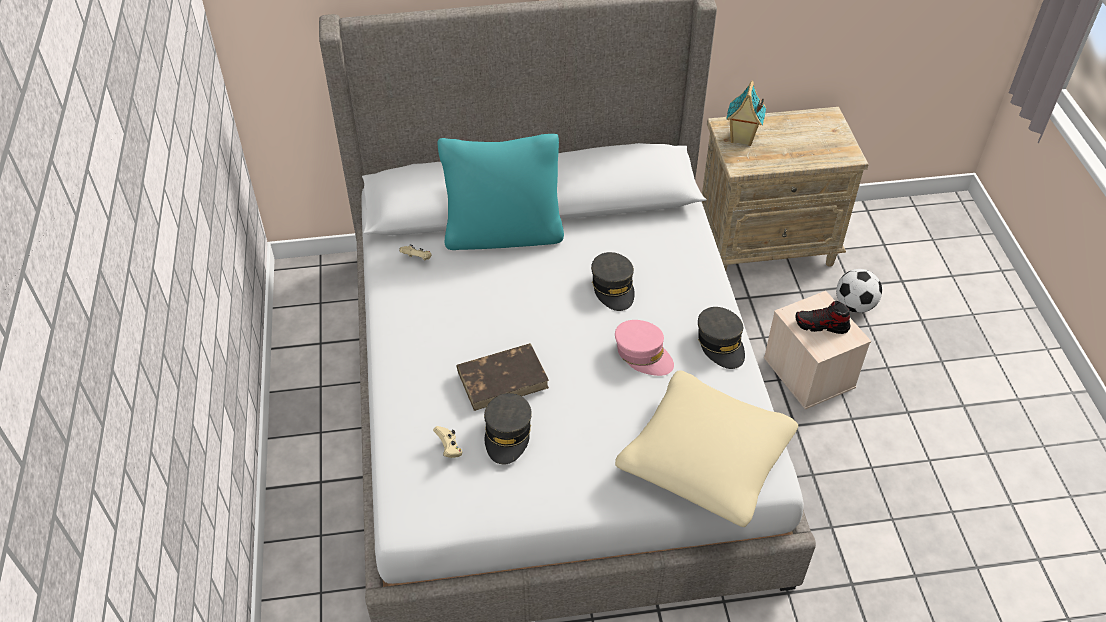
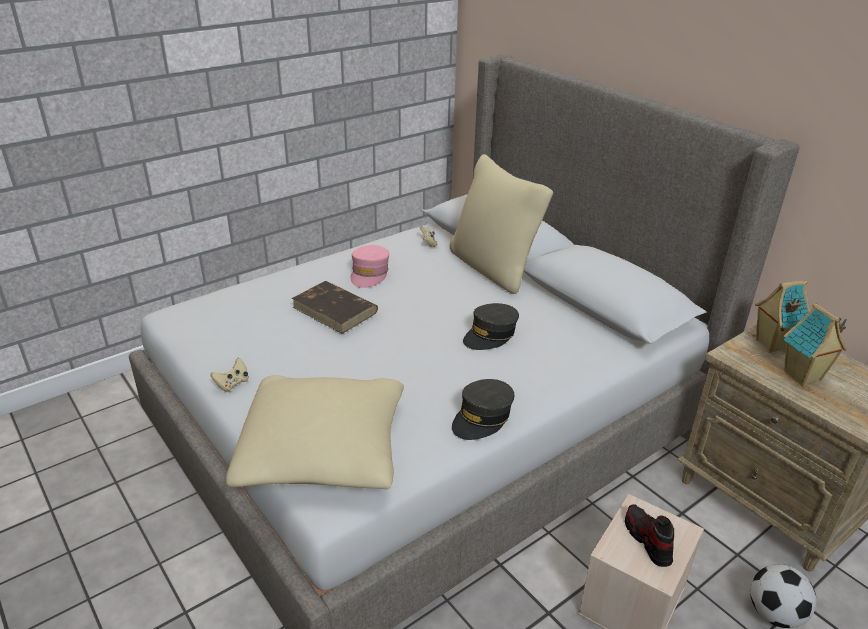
camera: 60 degrees right, 15 degrees down
beige game controller [433,426,462,458] -> beige game controller moved to [211,358,249,392]
turquoise pillow [438,134,564,250] -> beige pillow [450,154,553,294]
grey cap [484,393,532,464] -> none
pink cap [615,320,674,376] -> pink cap moved to [351,245,389,288]
none -> toy house [784,303,847,386]

